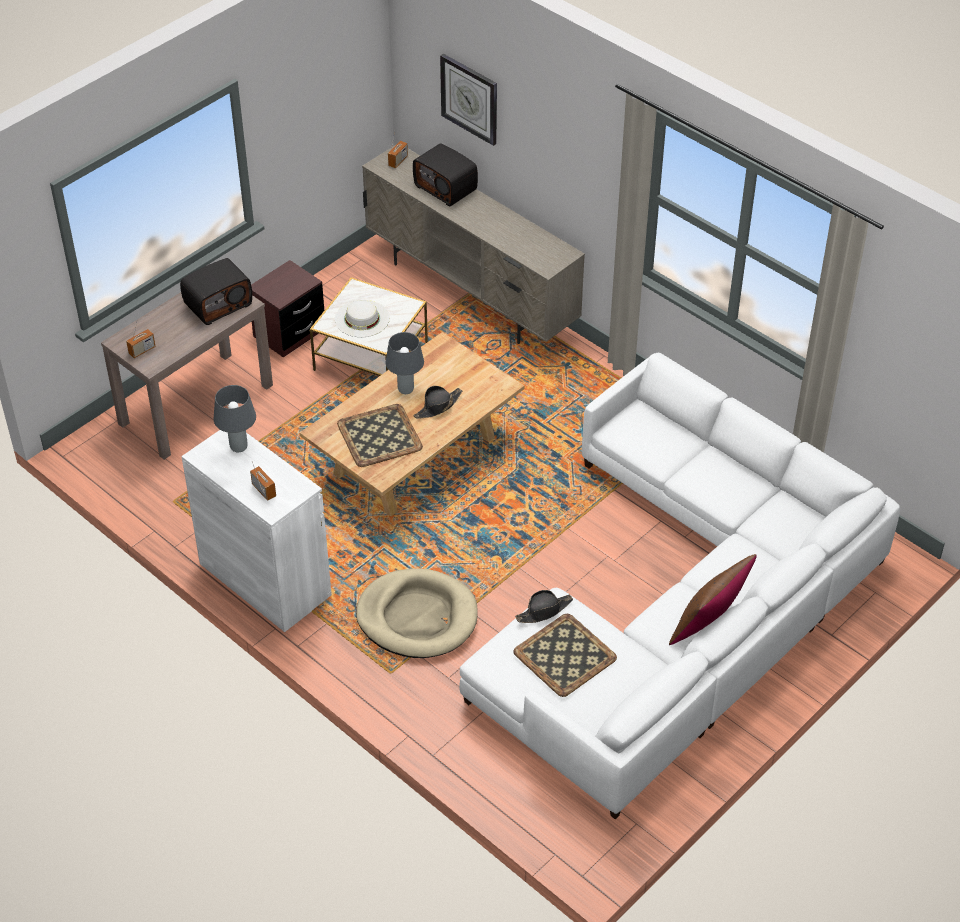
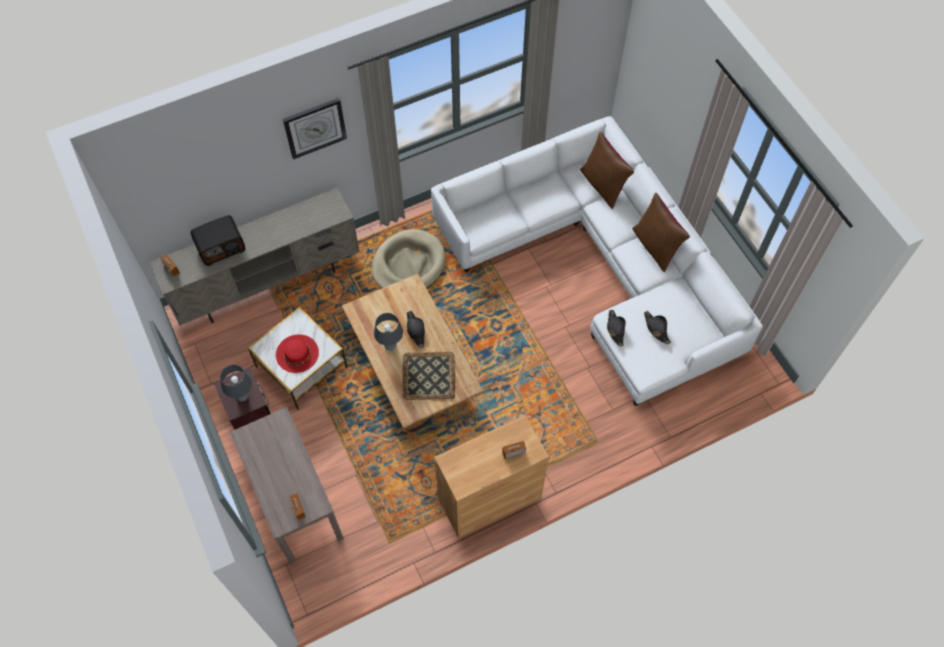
camera: 70 degrees left, 15 degrees up
radio [180,258,252,325] -> none
white cabinet [182,430,332,632] -> brown cabinet [434,415,549,539]
grey table lamp [214,385,256,452] -> grey table lamp moved to [220,365,252,402]
white hat [335,300,390,337] -> red hat [276,334,319,373]
beige dog bed [356,568,478,658] -> beige dog bed moved to [372,229,446,289]
wall clock [440,54,497,146] -> wall clock moved to [283,98,347,159]
tray [513,614,617,697] -> black hat [644,311,671,344]
none -> brown pillow [580,132,634,209]

